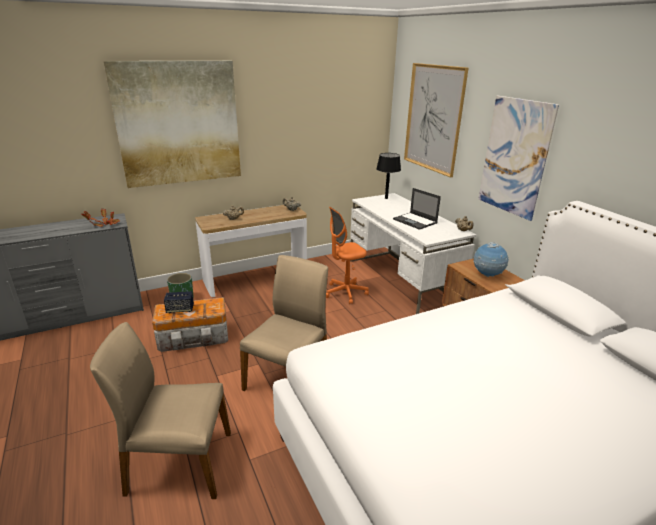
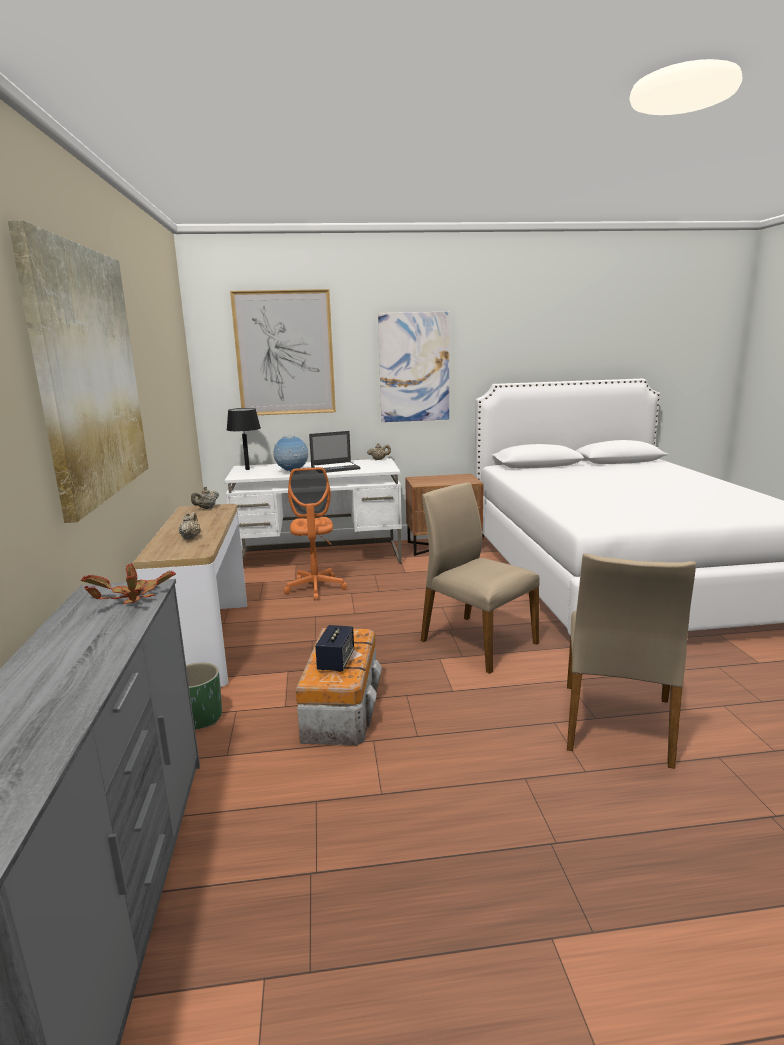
camera: 70 degrees left, 10 degrees down
globe [473,242,509,277] -> globe moved to [273,435,309,472]

